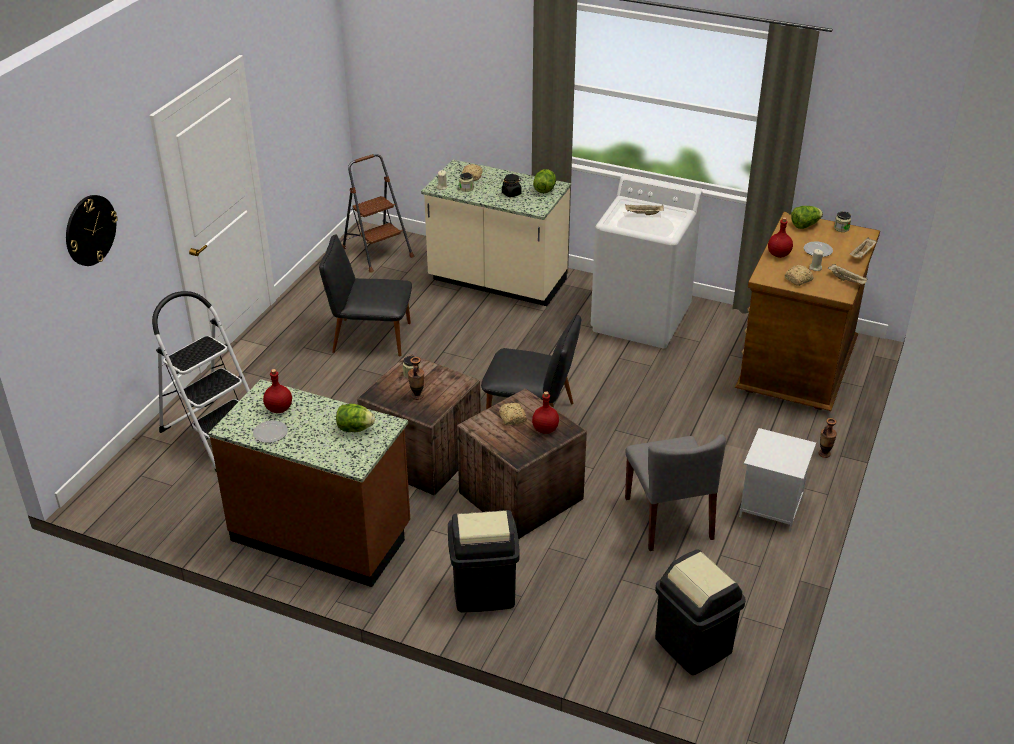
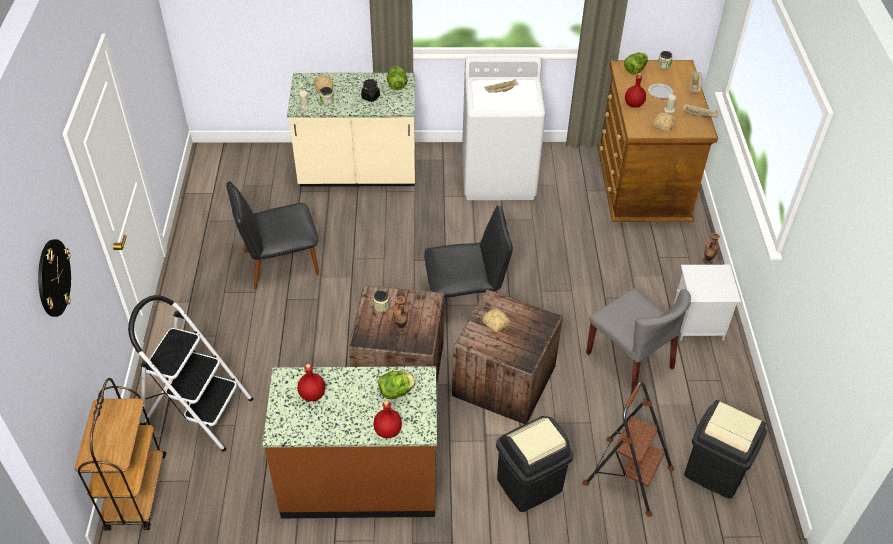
camera: 25 degrees left, 10 degrees up
plate [253,420,288,443] -> none
brown step ladder [342,154,414,273] -> brown step ladder moved to [582,382,674,517]
red bottle [532,391,559,434] -> red bottle moved to [373,400,402,438]
none -> brown cart [75,378,166,531]

